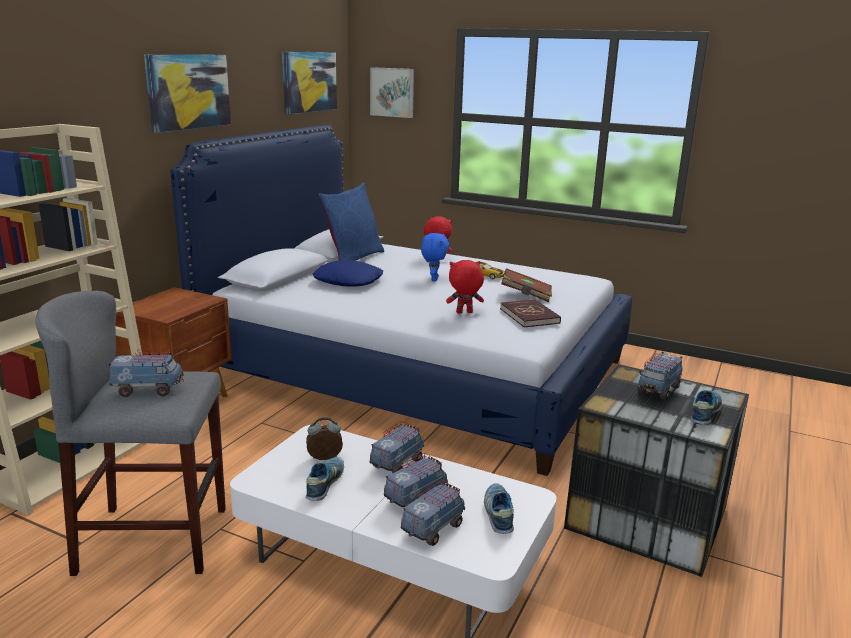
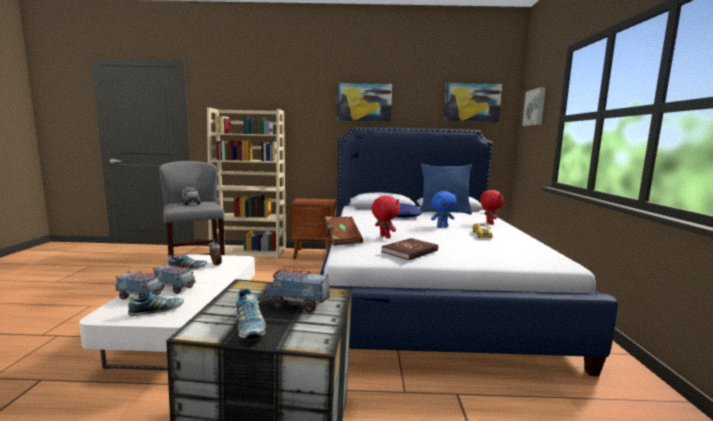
camera: 65 degrees right, 10 degrees down
toy truck [370,421,424,473] -> none
brown book [501,268,552,302] -> brown book moved to [325,216,363,245]
shoe [690,390,722,425] -> shoe turned 60 degrees clockwise [236,288,266,338]

